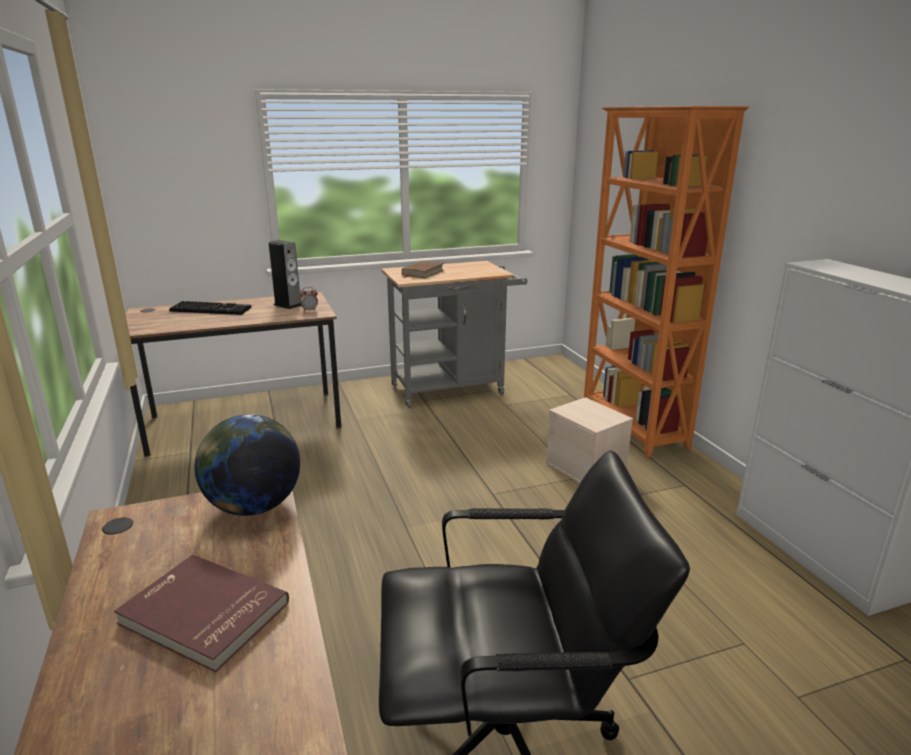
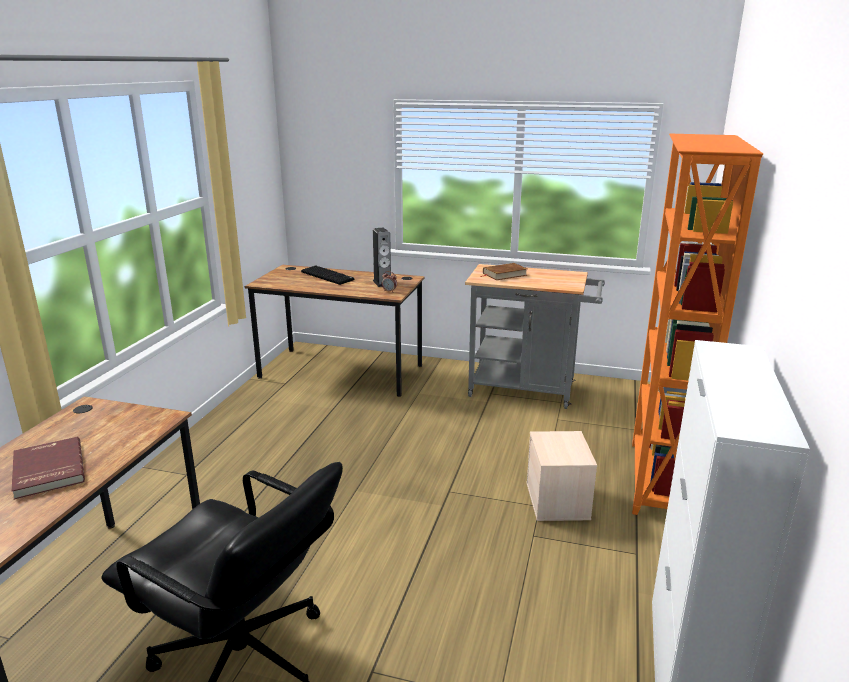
camera: 35 degrees right, 0 degrees up
globe [195,414,300,516] -> none

